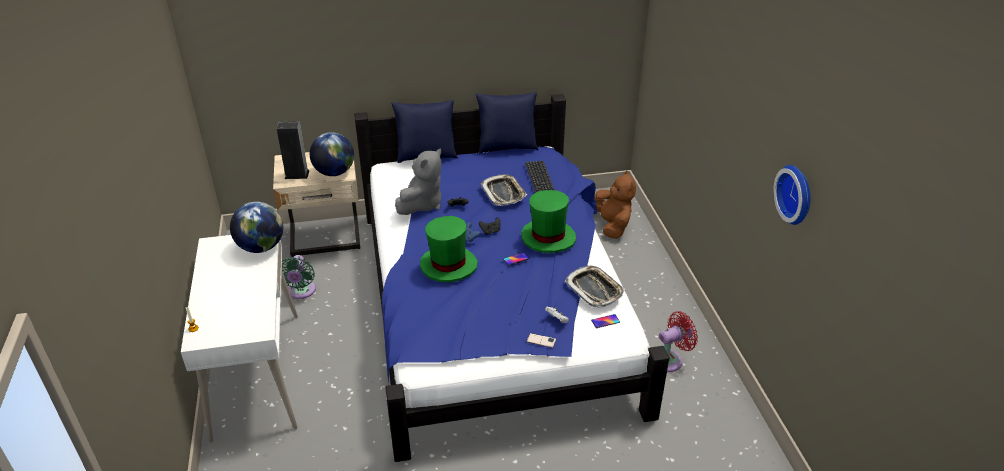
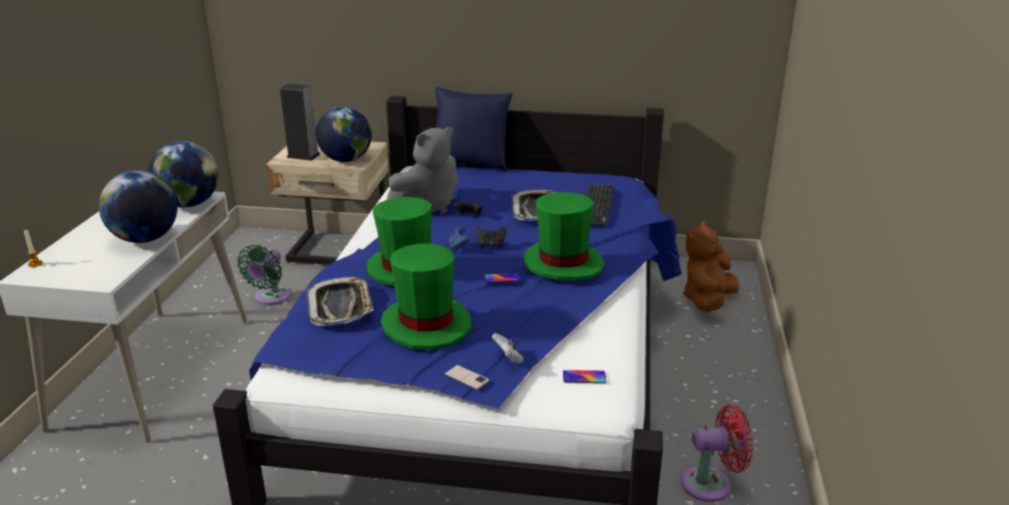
camera: 20 degrees right, 10 degrees down
blue pillow [476,92,538,153] -> none
tray [565,266,625,308] -> tray moved to [306,277,373,326]
brown plush toy [595,171,636,239] -> brown plush toy turned 150 degrees counterclockwise [683,221,739,312]
wall clock [773,165,810,225] -> none
none -> globe [99,171,177,243]
none -> green hat [381,243,471,350]

